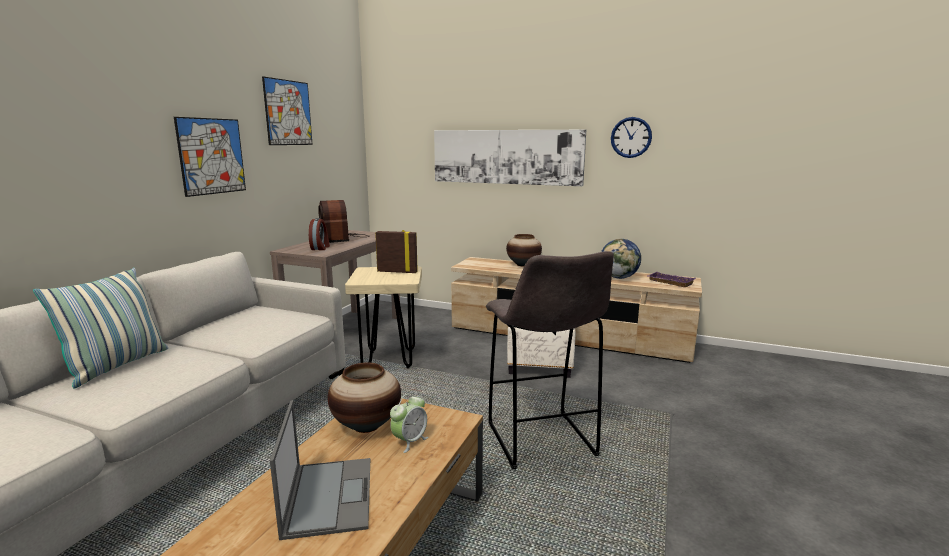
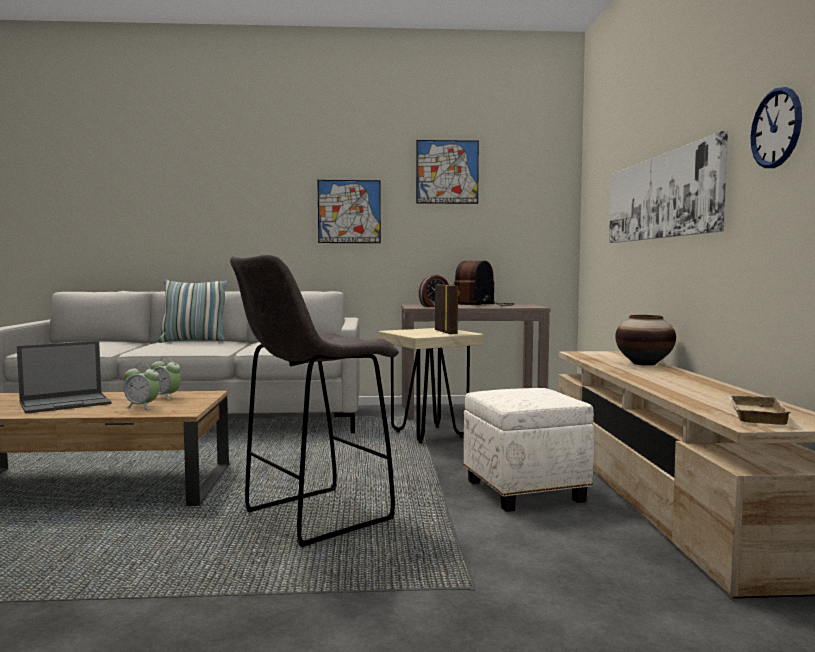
camera: 65 degrees right, 10 degrees down
vase [328,362,401,433] -> alarm clock [151,356,181,400]
globe [601,239,641,279] -> none
purple tray [648,272,696,287] -> beige tray [727,395,793,425]

